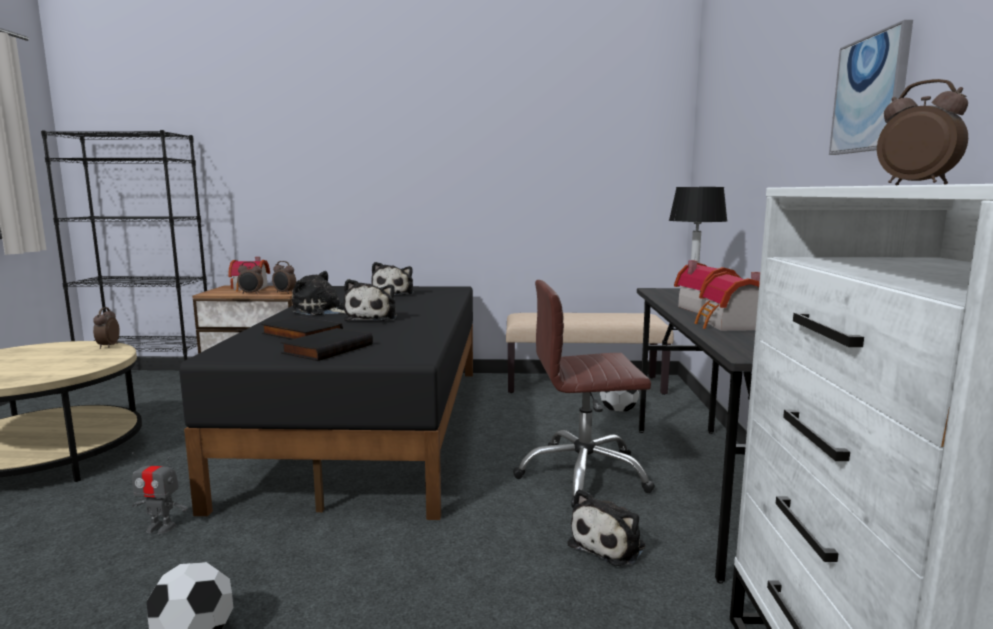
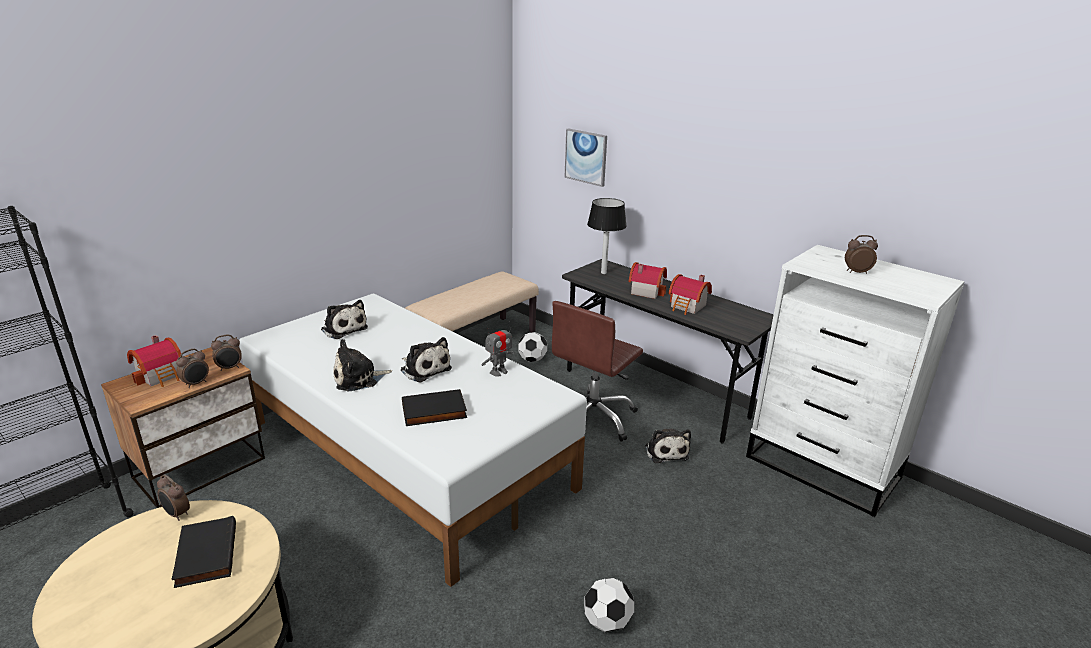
camera: 50 degrees left, 15 degrees up
toy robot [132,452,188,534] -> toy robot moved to [481,321,514,377]
black bed [179,286,473,520] -> white bed [239,294,587,587]
black book [281,328,373,361] -> black book moved to [172,516,236,588]
picture [829,20,913,155] -> picture moved to [564,128,607,187]

